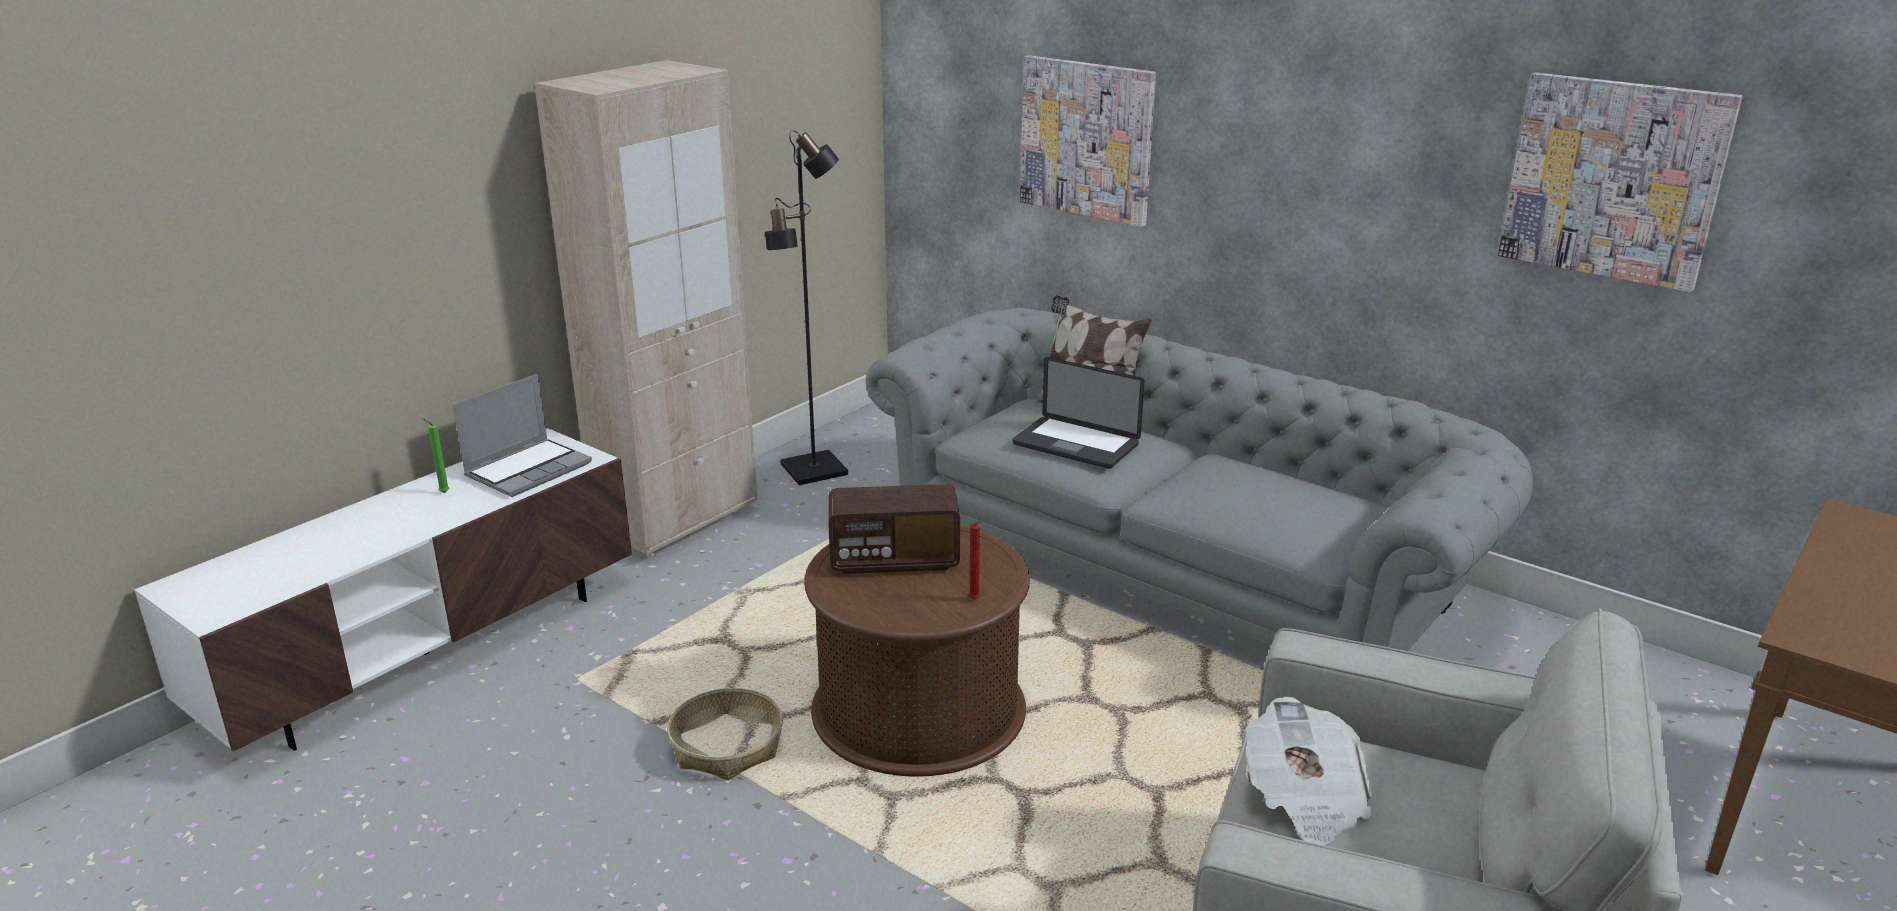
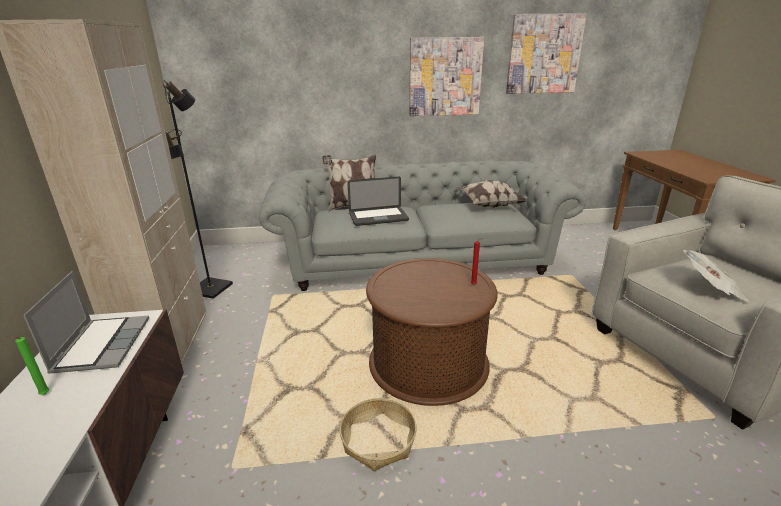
camera: 45 degrees left, 0 degrees up
radio [828,484,960,574] -> none
picture [1020,55,1156,227] -> picture moved to [410,37,484,116]
none -> pillow [456,180,527,208]

